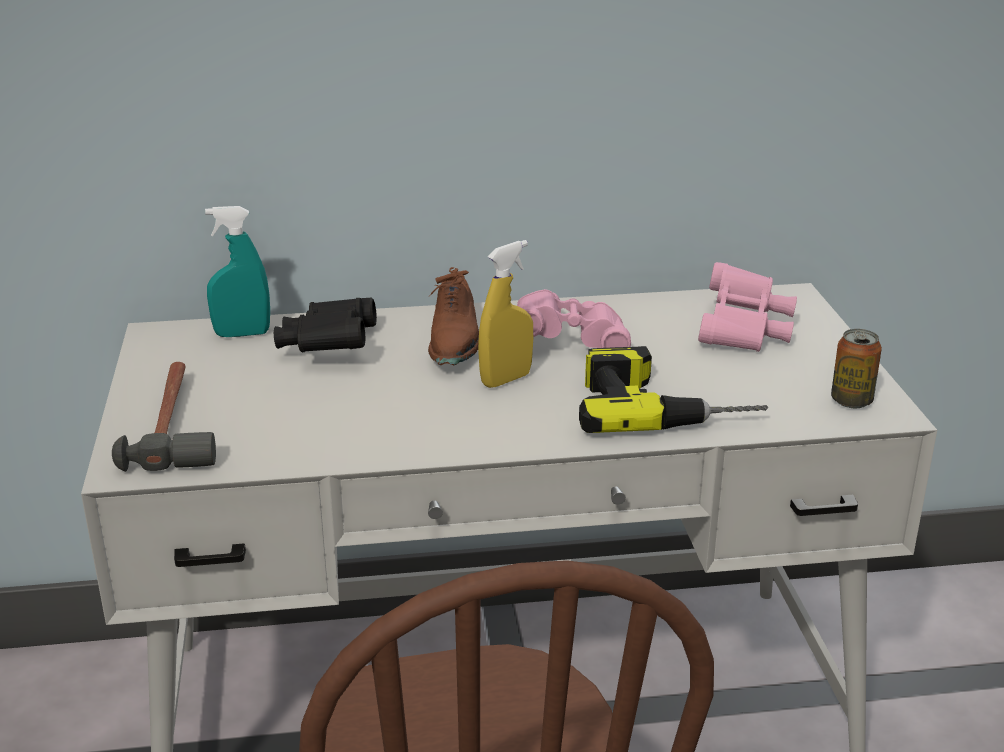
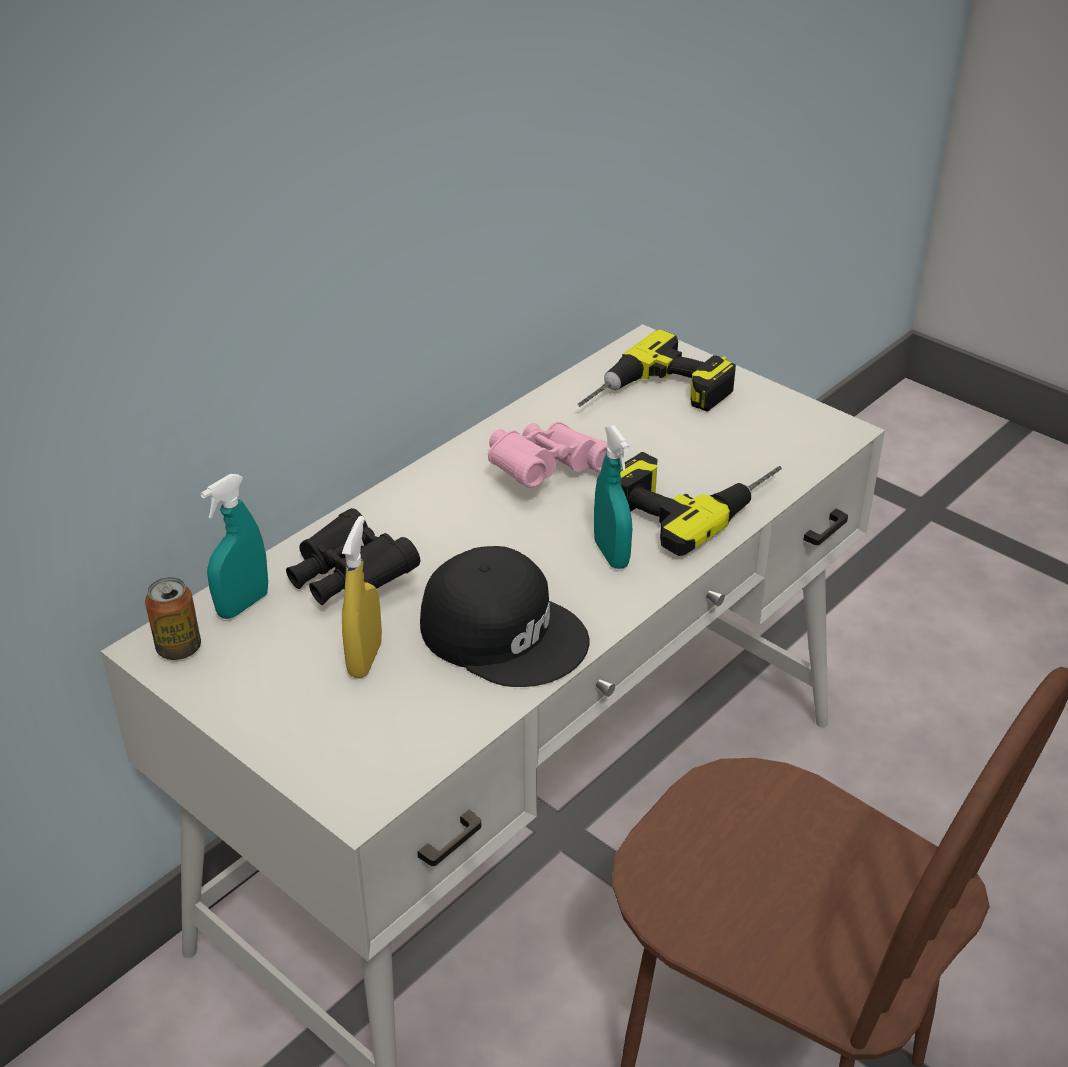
camera: 40 degrees left, 10 degrees up
hammer [112,362,216,472] -> none
brown shoe [428,267,479,365] -> none
yellow spray bottle [478,240,533,388] -> yellow spray bottle moved to [342,516,382,678]
pink binoculars [698,262,797,352] -> power drill [578,329,736,412]
can [831,329,882,408] -> can moved to [145,577,201,660]
none -> black cap [420,546,589,687]
none -> turquoise spray bottle [594,425,632,569]

